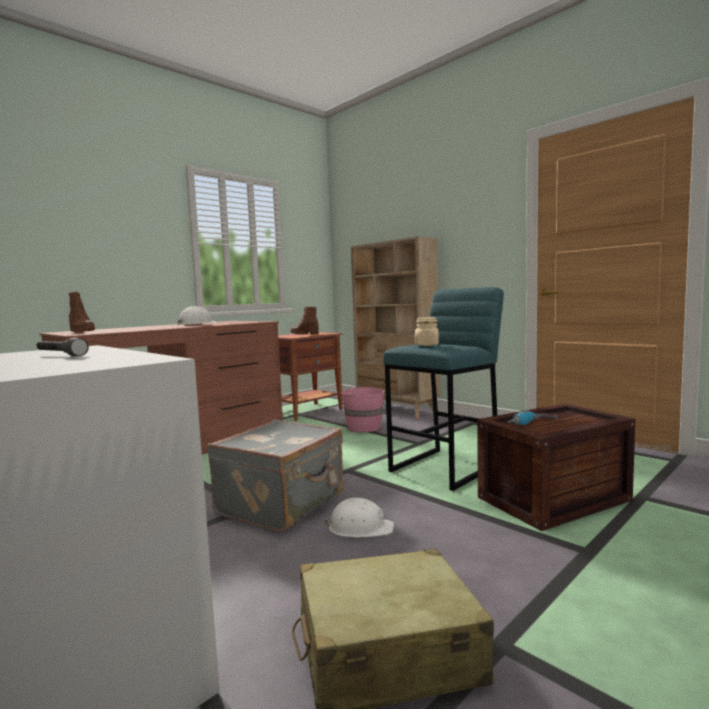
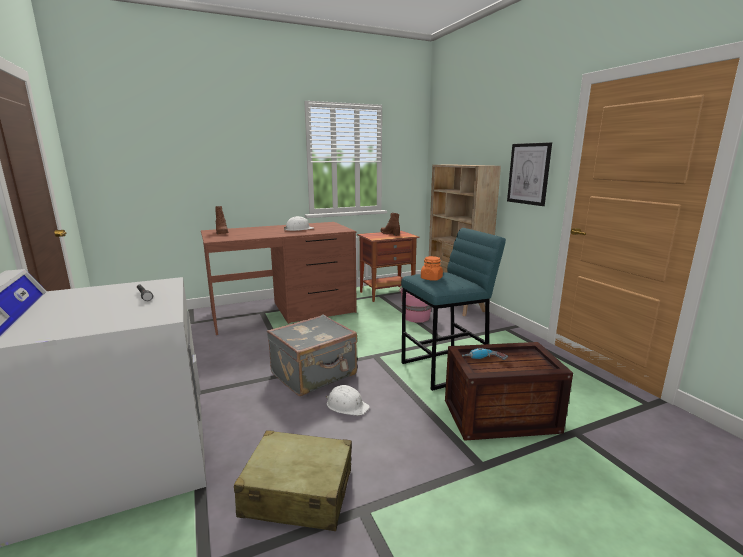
camera: 20 degrees right, 10 degrees up
beige jar [415,317,439,346] -> orange jar [421,256,443,281]
none -> picture [507,142,552,206]

